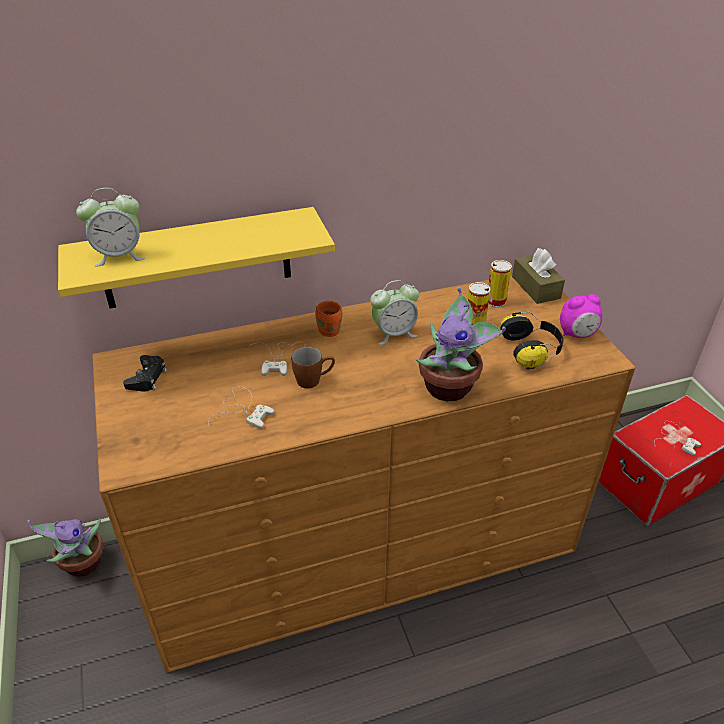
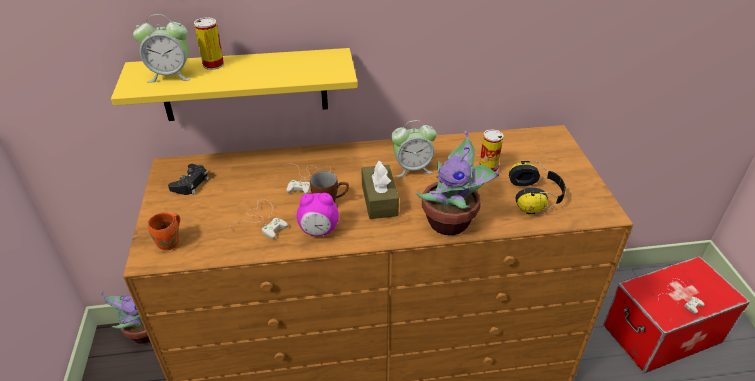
camera: 10 degrees right, 0 degrees up
orange mug [315,300,342,337] -> orange mug moved to [148,212,180,250]
can [488,260,512,308] -> can moved to [194,17,224,70]
brown tissue box [512,248,565,304] -> brown tissue box moved to [361,161,399,219]
alarm clock [560,294,602,338] -> alarm clock moved to [297,193,339,236]

